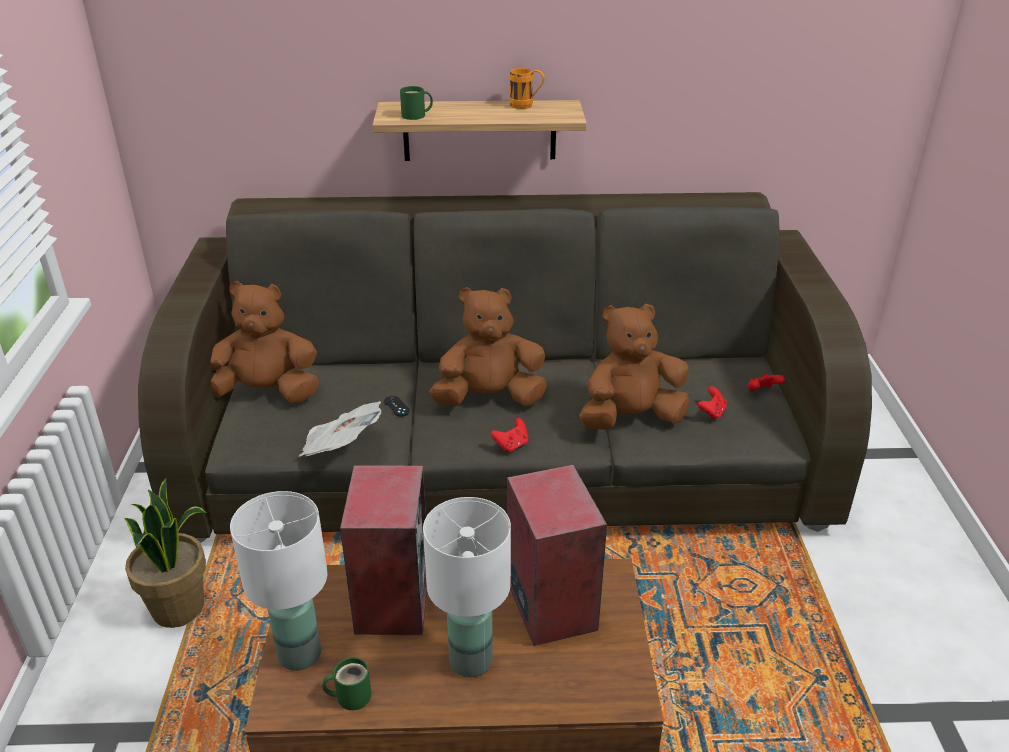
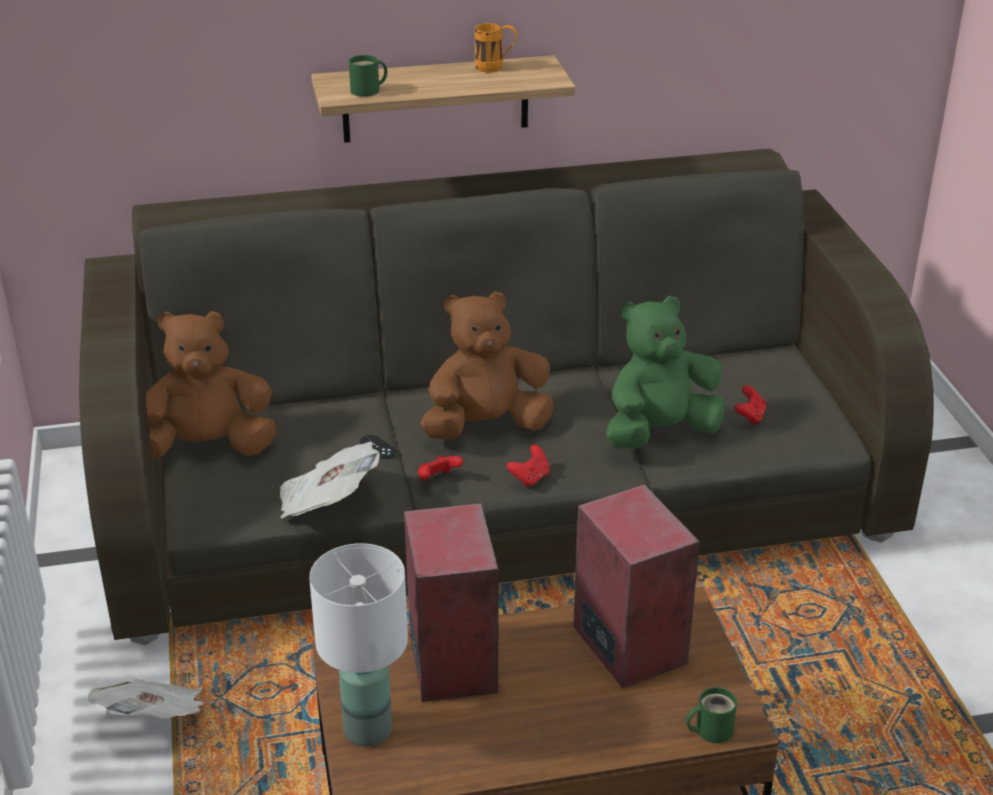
camera: 10 degrees left, 0 degrees up
potted plant [124,479,207,628] -> newspaper [88,679,204,718]
green mug [322,657,372,710] -> green mug moved to [686,687,737,743]
white table lamp [423,497,511,677] -> none
brown plush toy [579,304,690,430] -> green plush toy [606,296,725,448]
red game controller [747,373,785,392] -> red game controller moved to [418,455,463,481]

